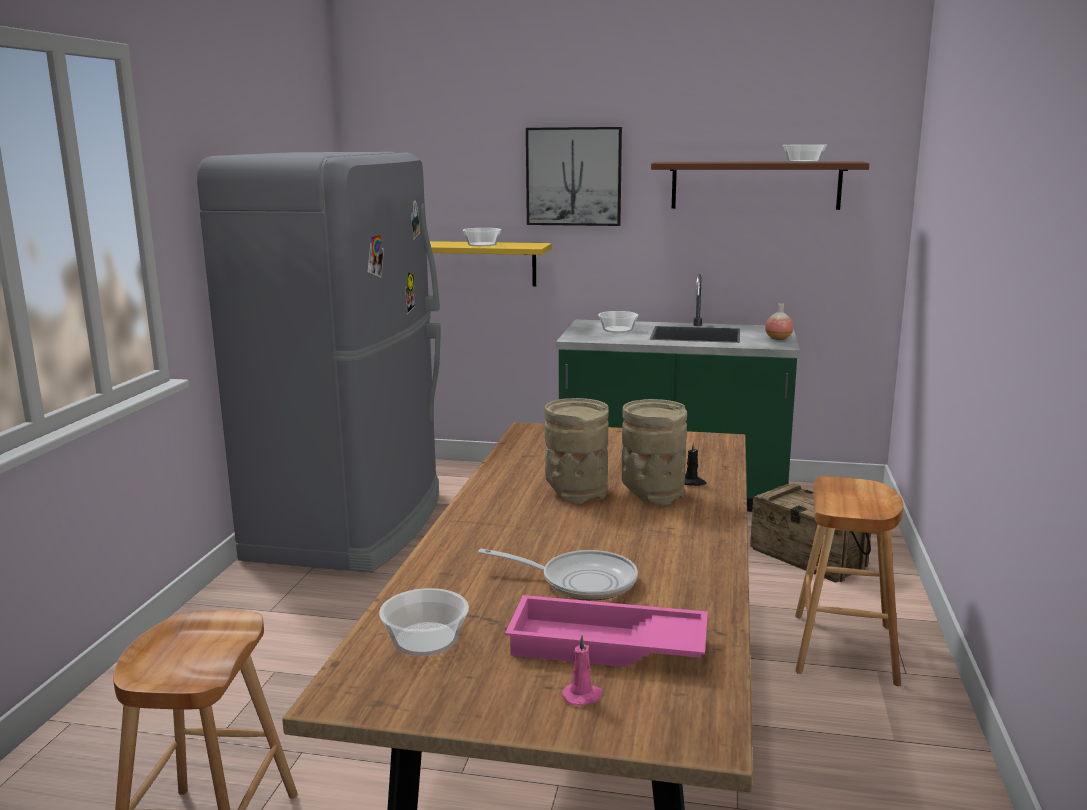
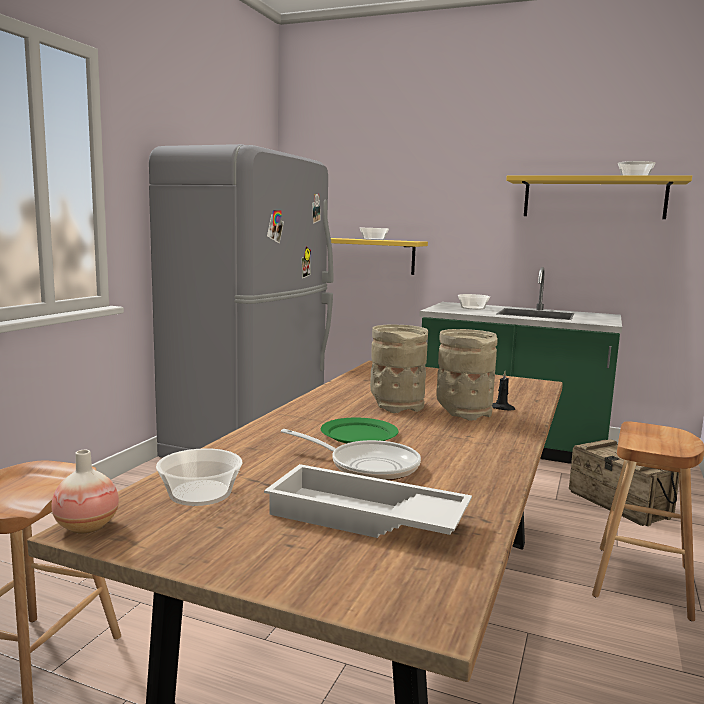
camera: 10 degrees right, 5 degrees down
pink tray [505,595,708,667] -> white tray [264,464,472,538]
picture [526,127,622,226] -> none
pink candle [562,635,603,706] -> none
brown shelf [651,161,869,210] -> yellow shelf [506,175,692,219]
vase [765,303,793,340] -> vase moved to [52,450,119,534]
none -> green plate [321,418,398,443]

